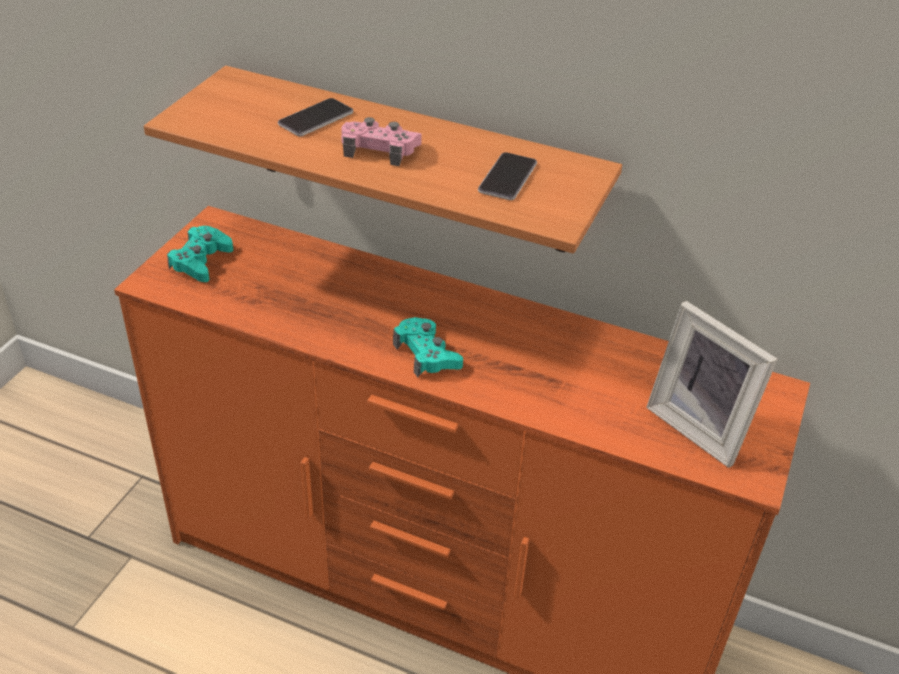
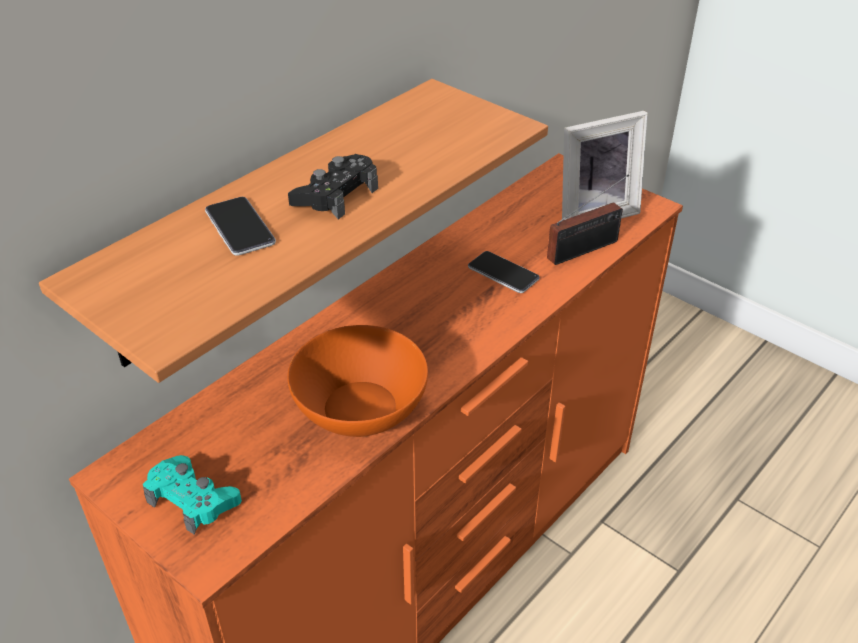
camera: 70 degrees left, 0 degrees up
pink game controller [341,117,422,166] -> black game controller [288,154,378,220]
turquoise game controller [393,317,463,377] -> none
phone [478,152,537,200] -> phone moved to [468,251,540,293]
none -> orange bowl [287,325,428,437]
none -> radio [547,174,629,265]

